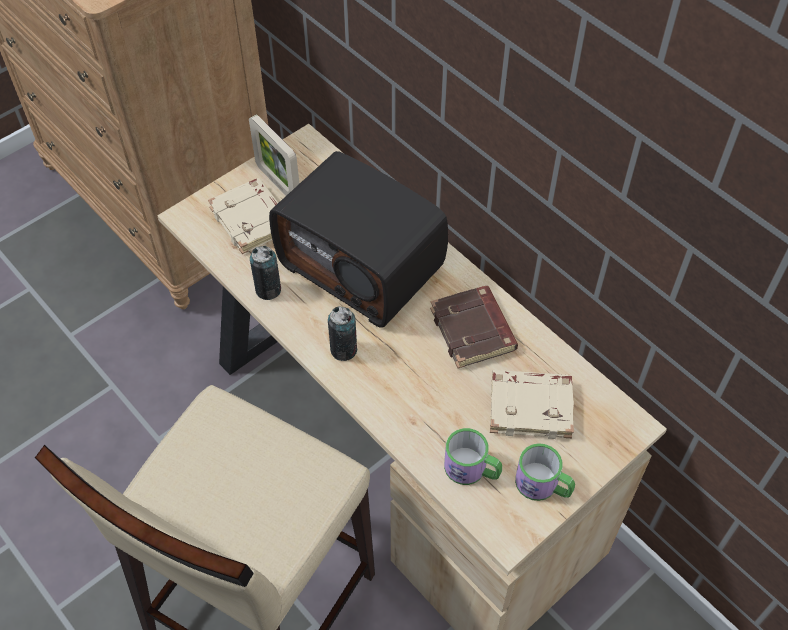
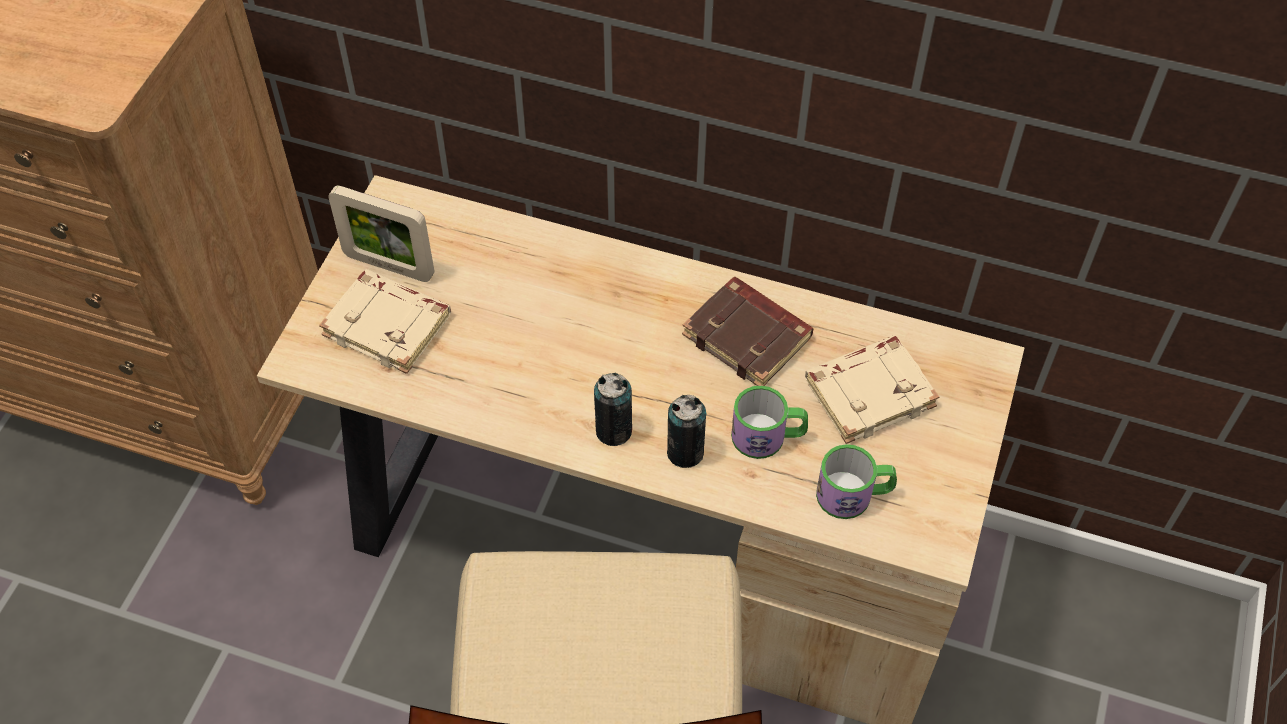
camera: 30 degrees left, 0 degrees up
can [250,246,281,300] -> can moved to [667,395,707,468]
radio [269,151,448,328] -> none
mug [515,443,575,501] -> mug moved to [731,386,808,459]

